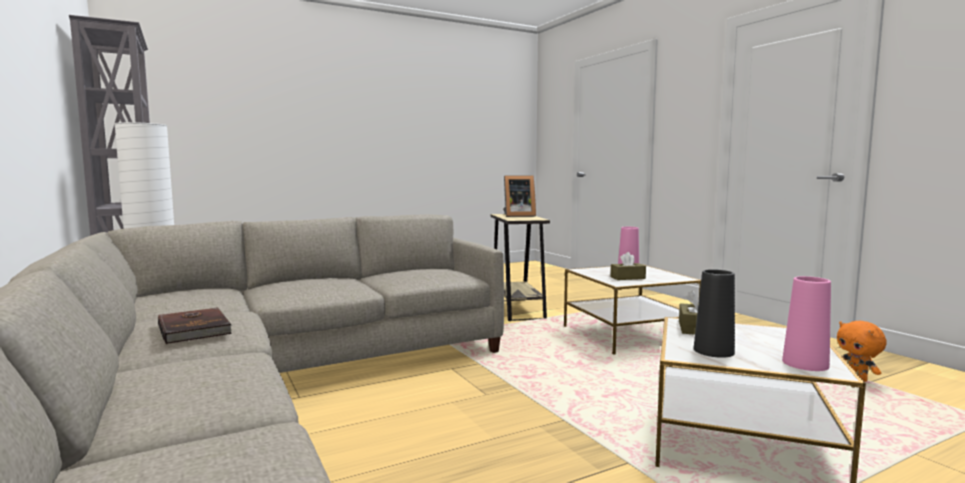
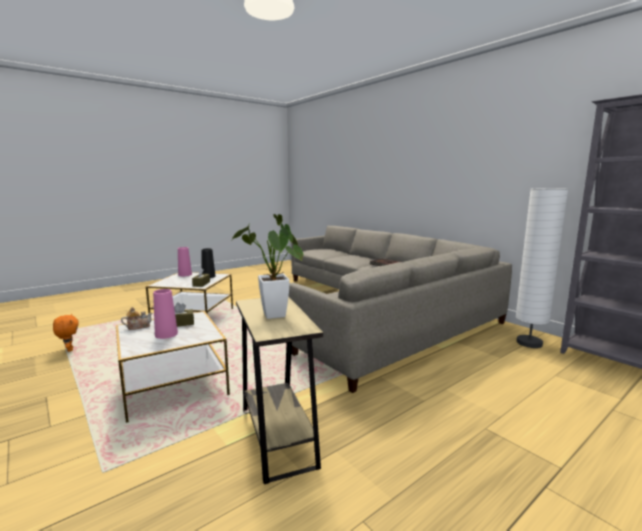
camera: 170 degrees right, 5 degrees up
picture frame [503,175,536,217] -> potted plant [231,214,303,319]
none -> teapot [121,307,152,330]

